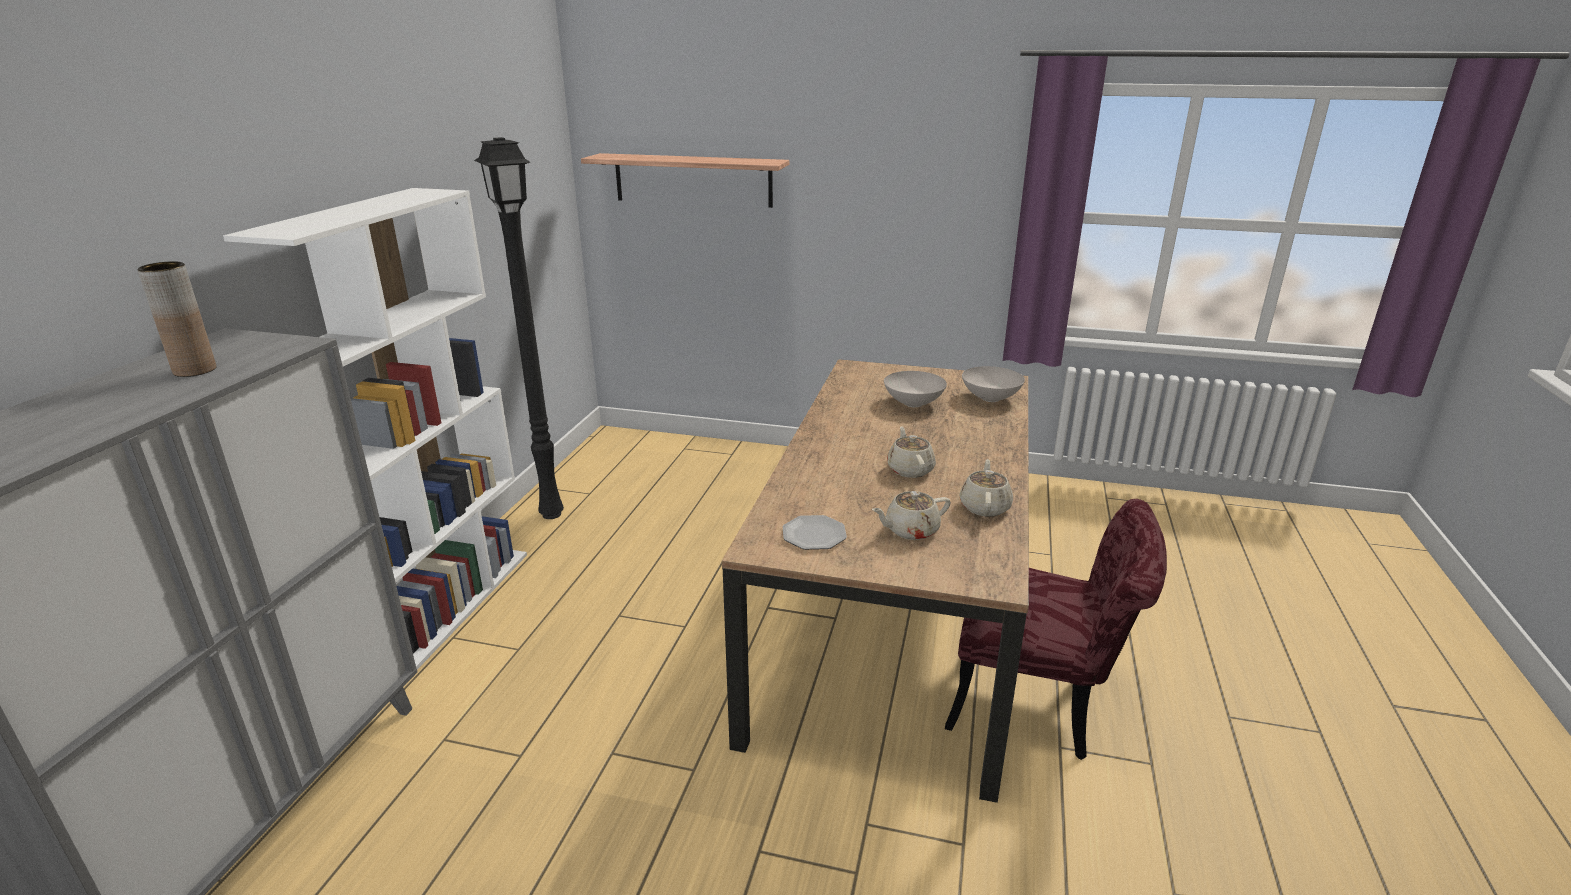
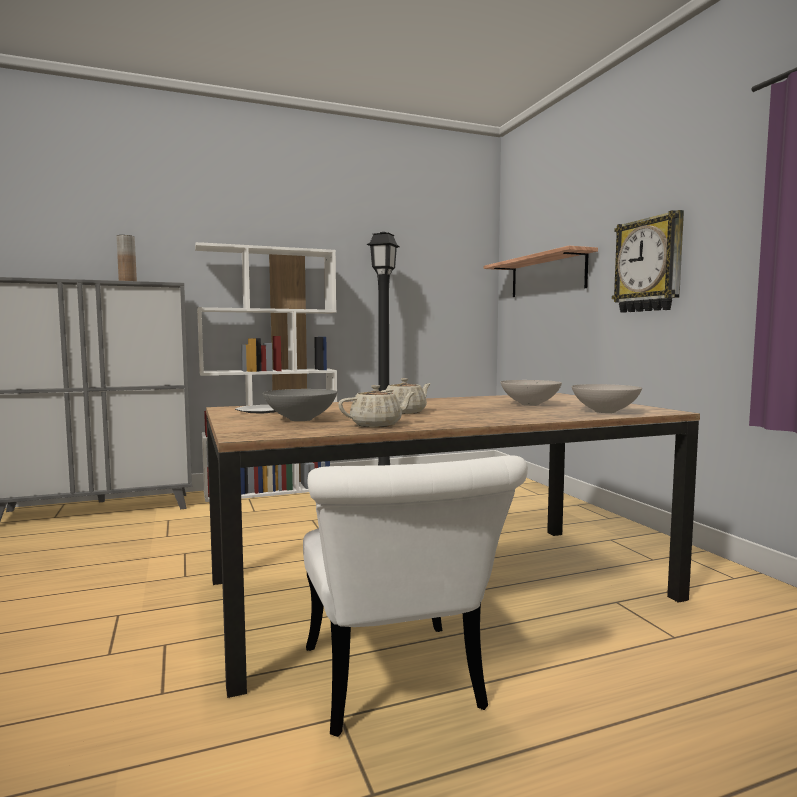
camera: 55 degrees right, 20 degrees down
beige teapot [872,491,951,540] -> grey bowl [263,389,337,421]
red chair [945,499,1167,760] -> white chair [303,455,528,737]
none -> wall clock [612,210,684,313]

